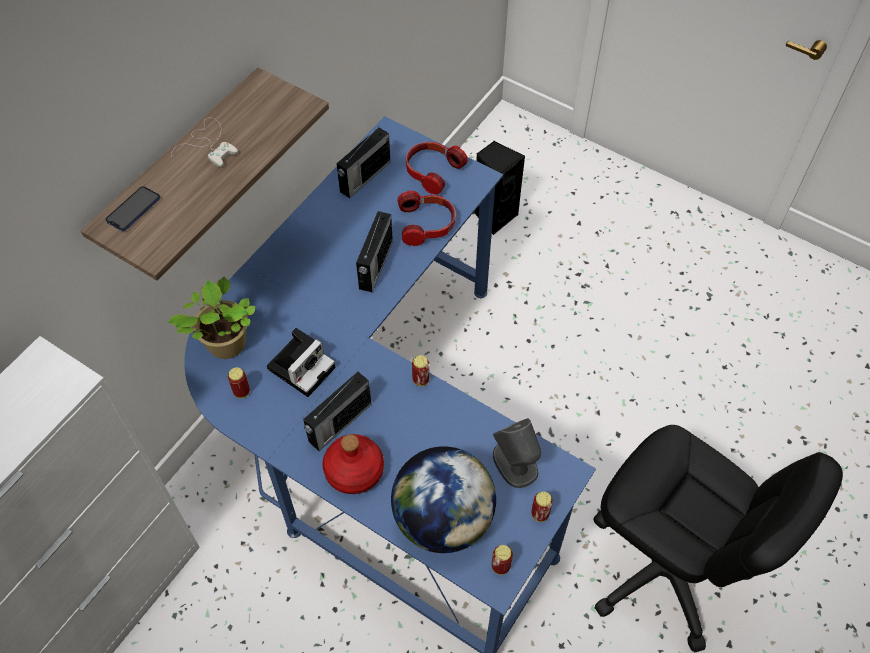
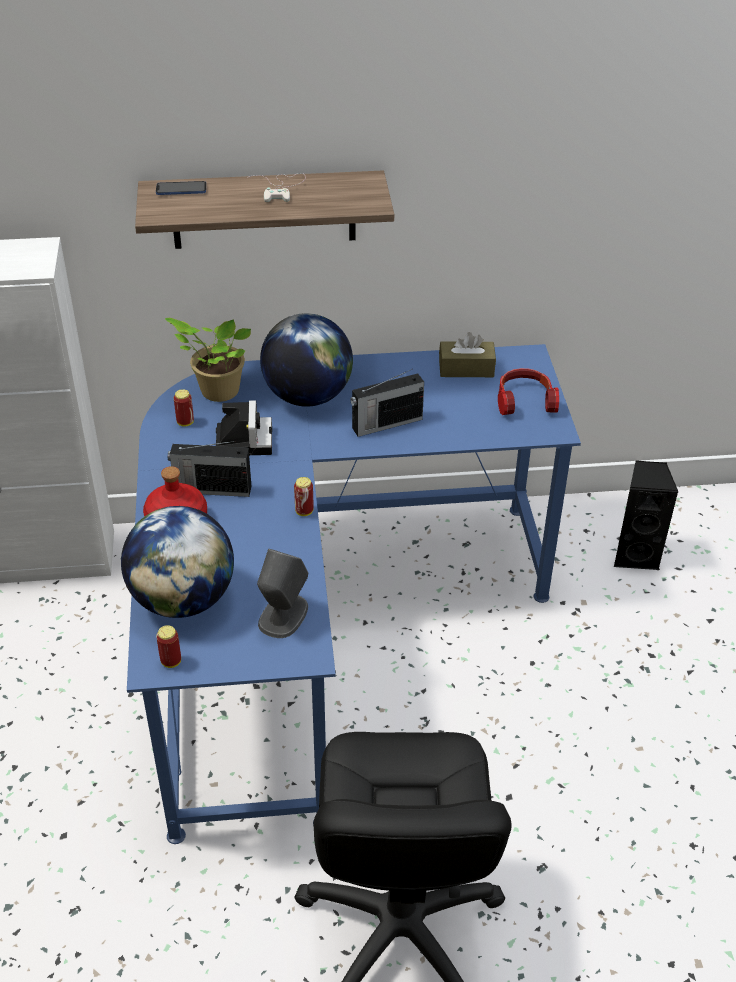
camera: 50 degrees right, 15 degrees down
camera [267,328,336,397] -> camera turned 90 degrees counterclockwise [216,400,272,455]
radio [337,127,391,198] -> brown tissue box [439,332,496,377]
headphones [397,191,456,246] -> none
can [531,492,553,522] -> none
none -> globe [260,313,353,407]

